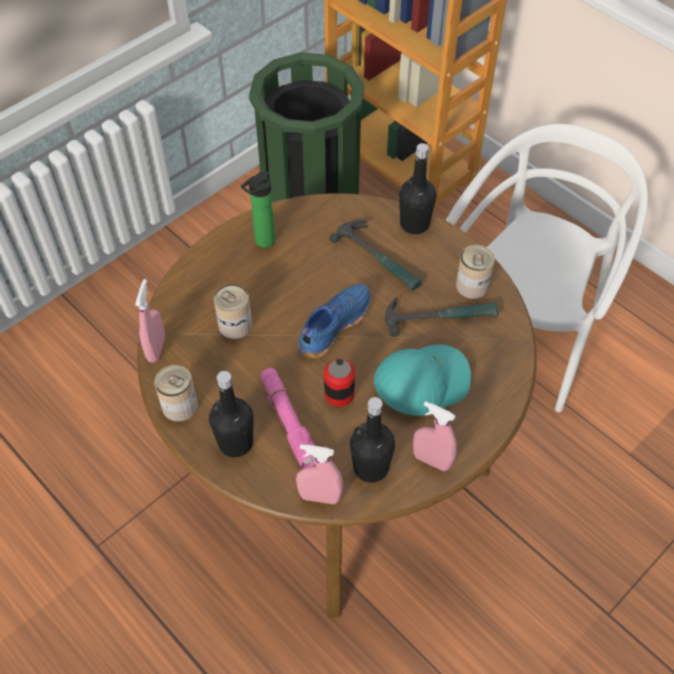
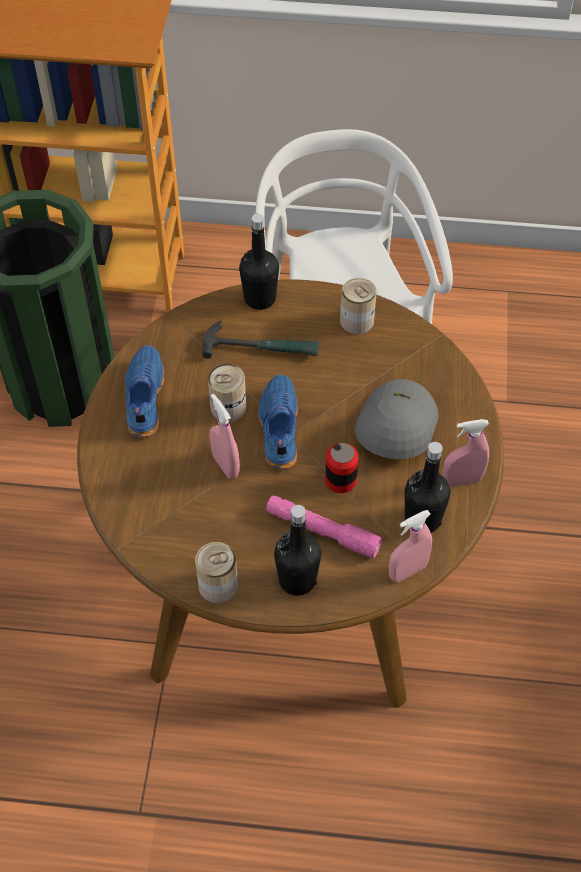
camera: 40 degrees left, 0 degrees up
pink spray bottle [135,279,165,363] -> pink spray bottle moved to [210,394,240,479]
can [214,284,252,339] -> can moved to [208,364,246,422]
bottle [241,172,275,248] -> blue shoe [125,345,164,437]
turquoise cap [374,344,471,416] -> grey cap [355,379,438,459]
hammer [385,297,498,337] -> none

